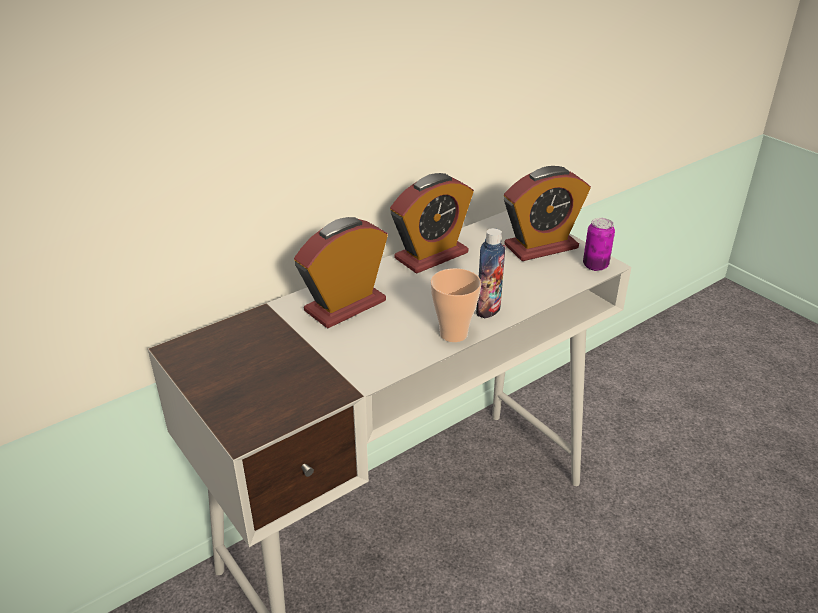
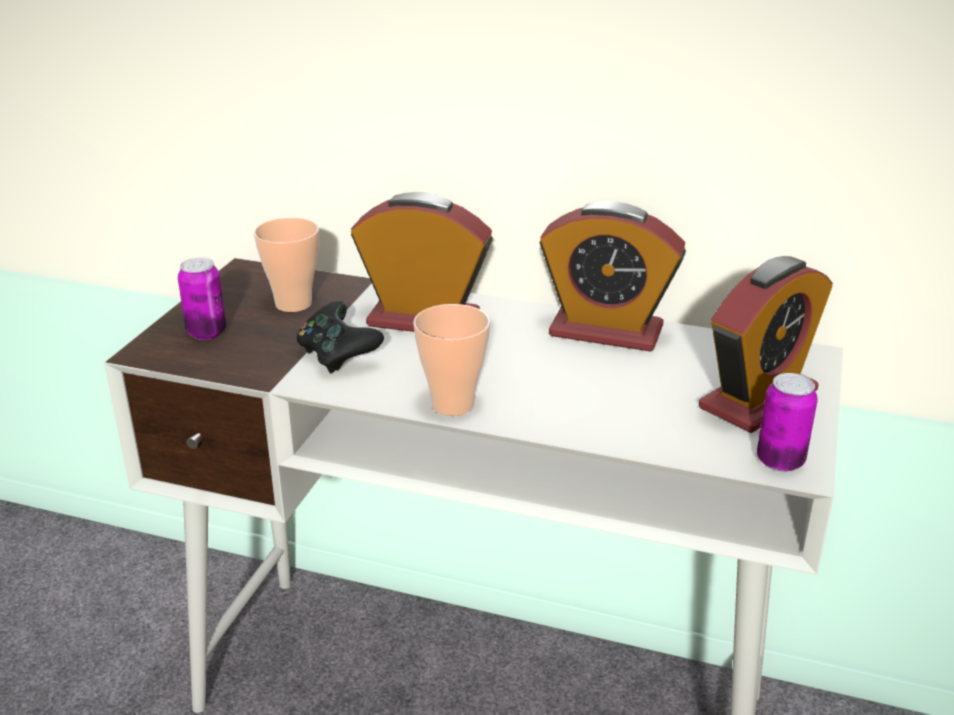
camera: 55 degrees right, 5 degrees down
bottle [476,228,506,319] -> none
alarm clock [504,166,591,261] -> alarm clock turned 75 degrees counterclockwise [699,256,833,433]
none -> can [178,257,226,340]
none -> cup [254,217,319,312]
none -> black game controller [297,301,384,373]

